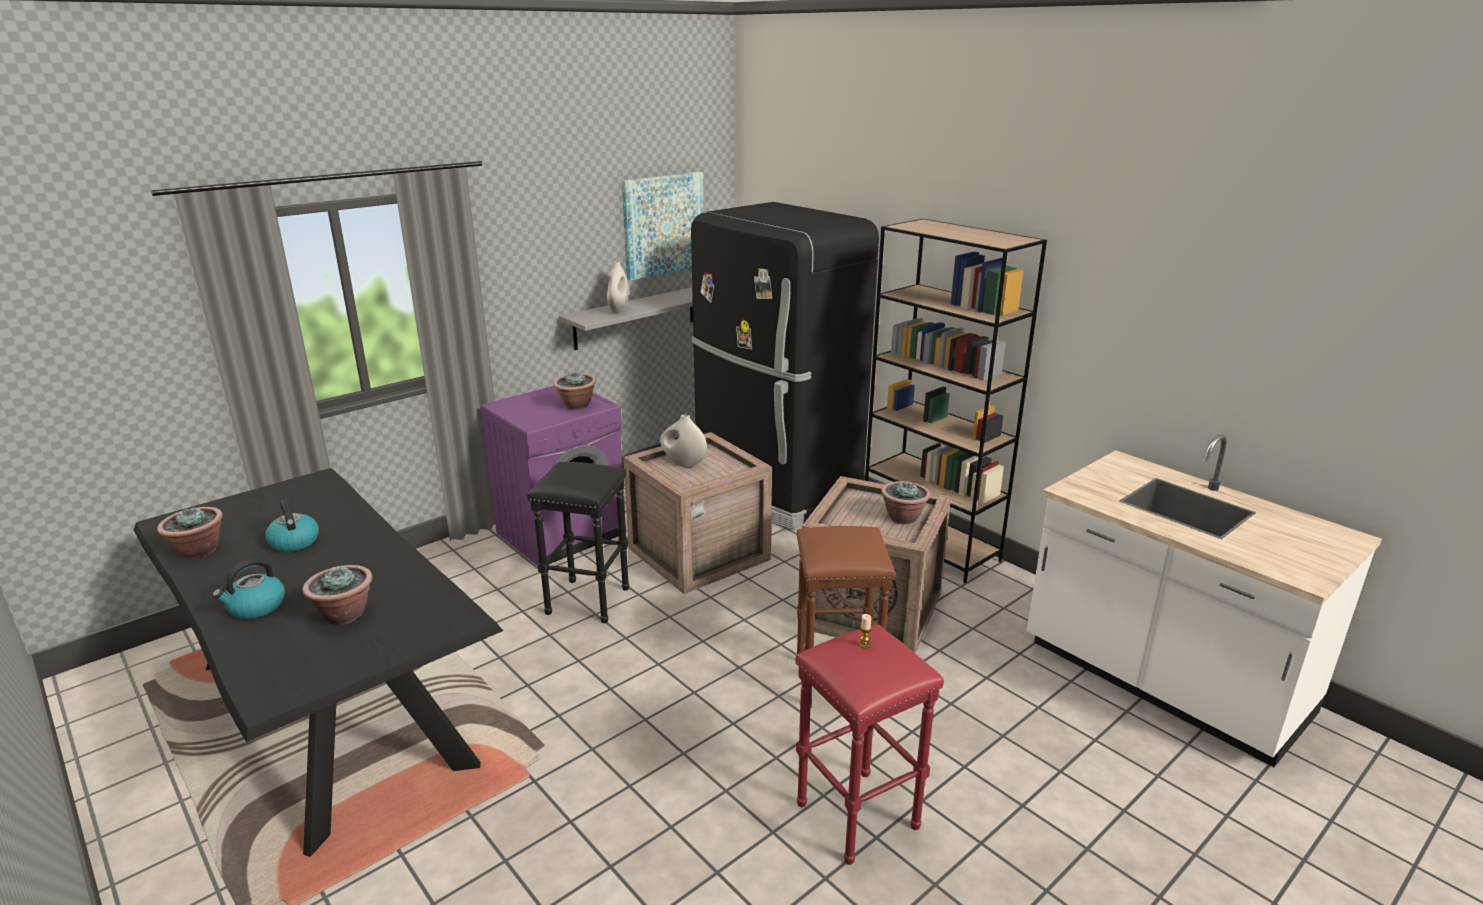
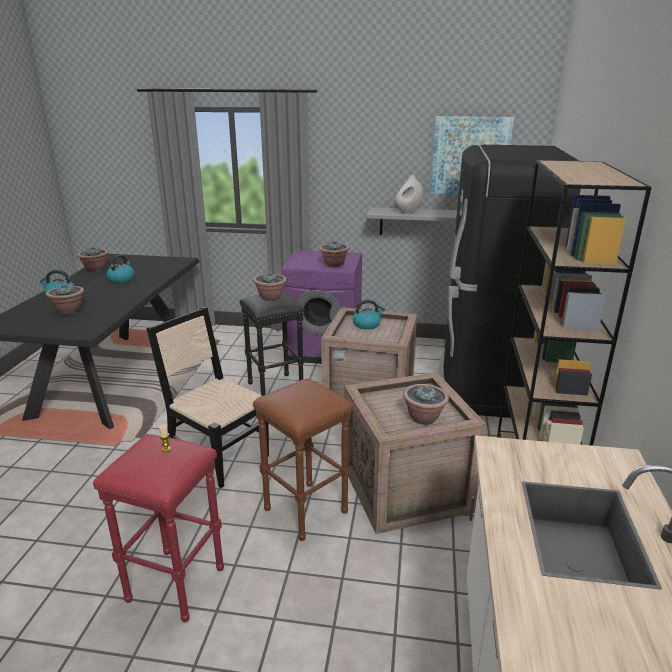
camera: 50 degrees right, 0 degrees up
white vase [660,414,707,467] -> kettle [353,300,385,329]
none -> chair [146,307,269,488]
none -> potted plant [253,272,287,301]

